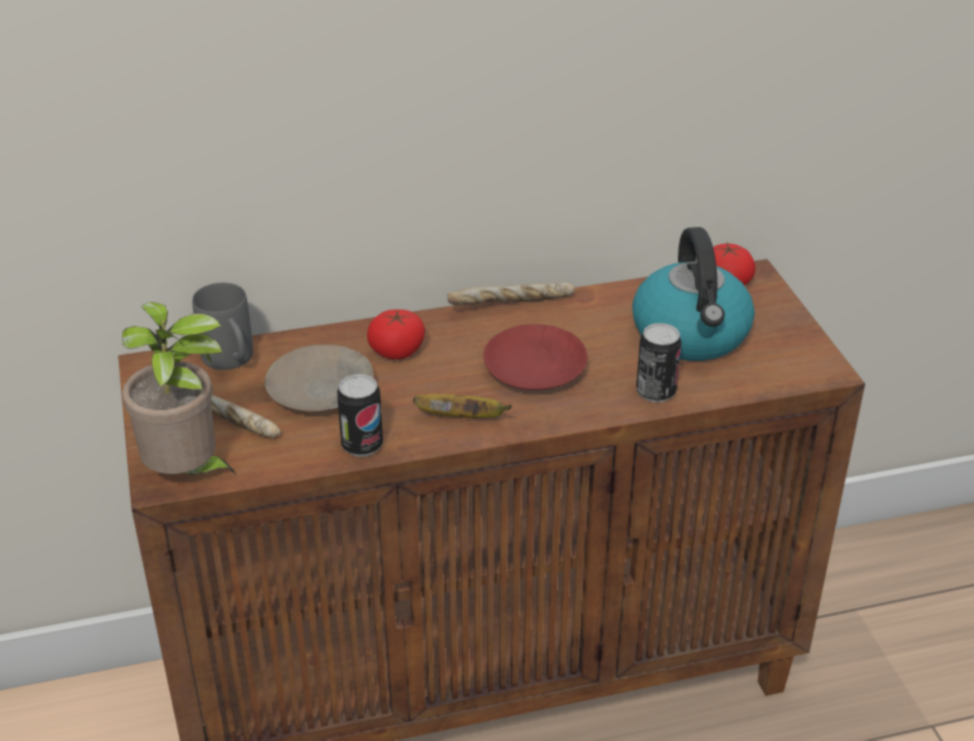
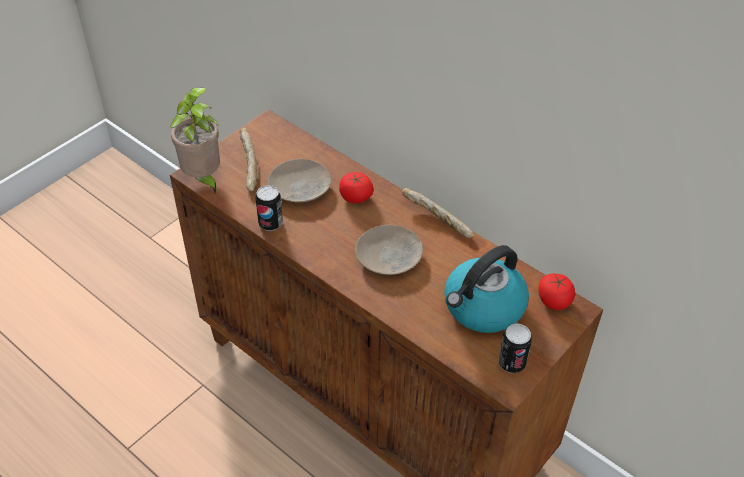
camera: 55 degrees right, 10 degrees up
grey mug [192,283,253,370] -> none
banana [413,394,512,418] -> none
red plate [483,324,588,390] -> beige plate [355,225,423,275]
can [636,323,682,402] -> can moved to [499,324,532,373]

